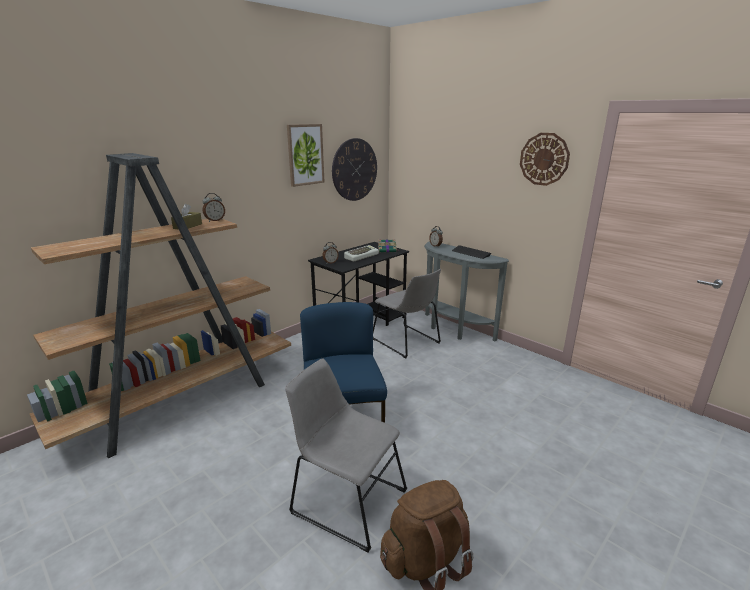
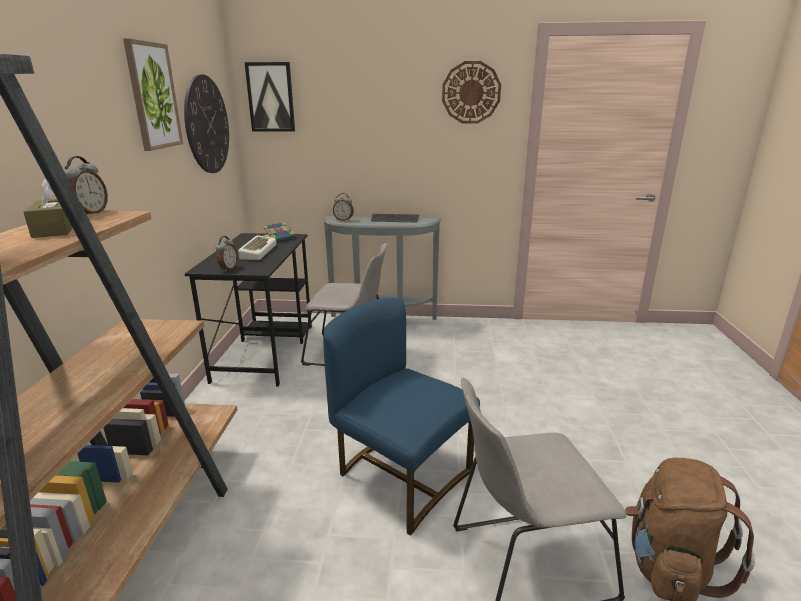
camera: 40 degrees left, 0 degrees up
none -> picture [244,62,295,132]

